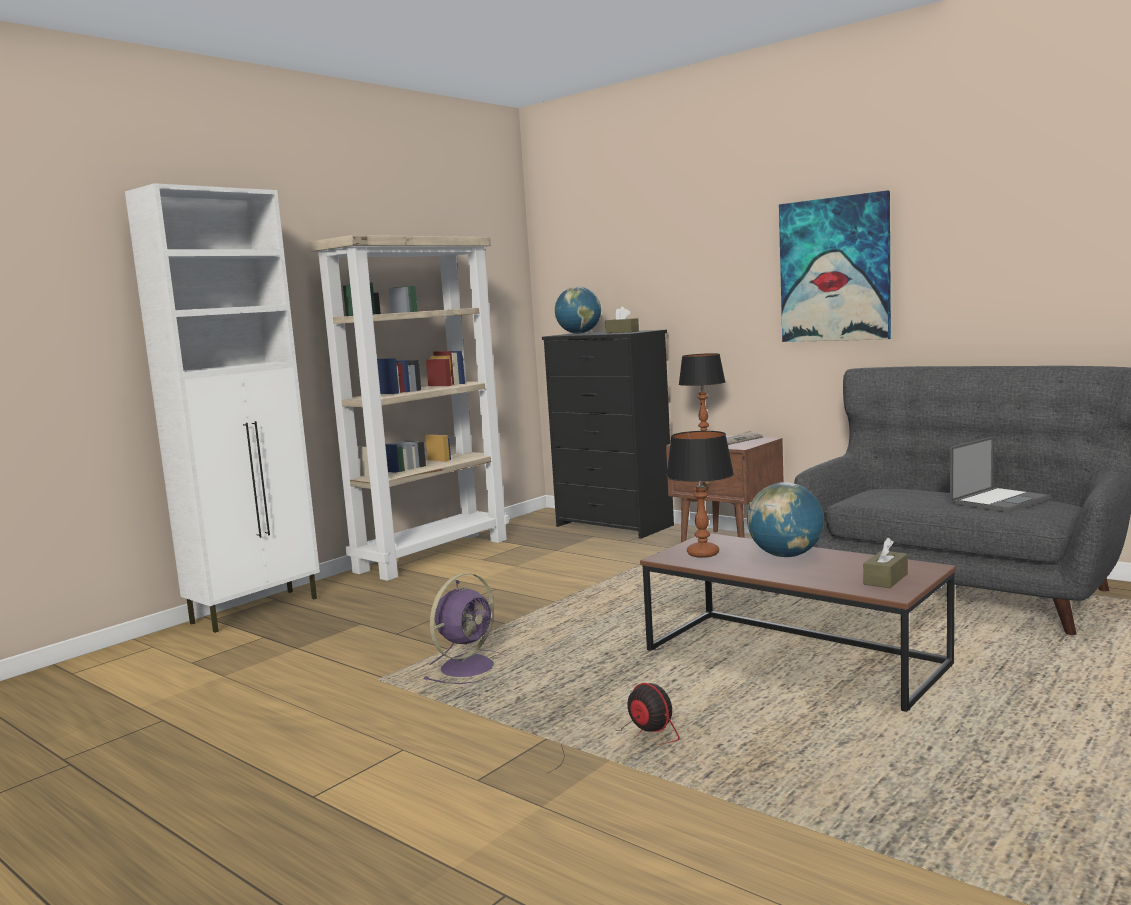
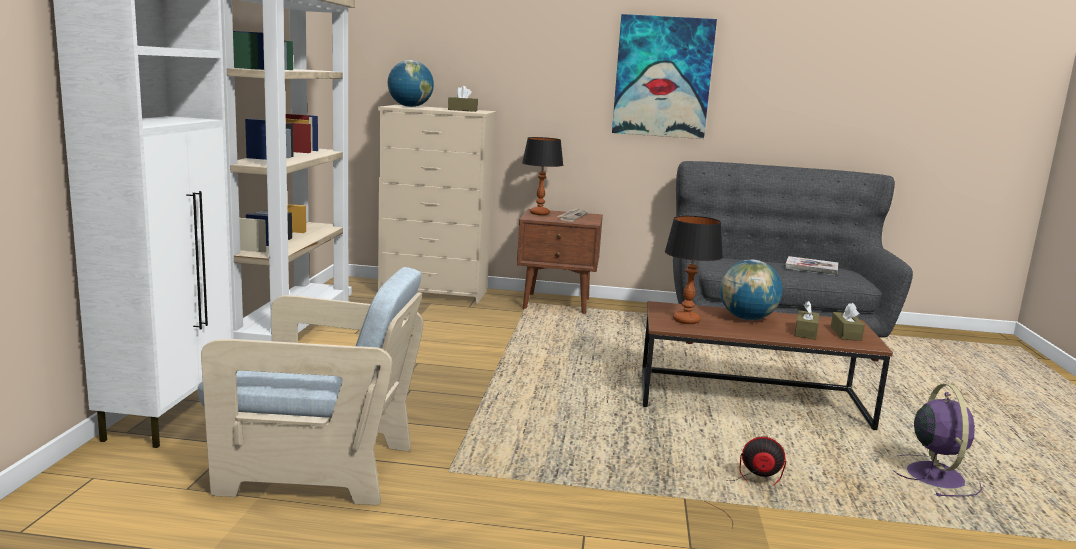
camera: 35 degrees left, 5 degrees up
purple fan [423,573,506,684] -> purple fan moved to [893,384,982,497]
black dresser [542,330,674,539] -> beige dresser [378,105,497,304]
laptop [950,436,1051,513] -> book [785,256,838,275]
none -> beige armchair [198,267,423,505]
none -> brown tissue box [795,301,819,340]

